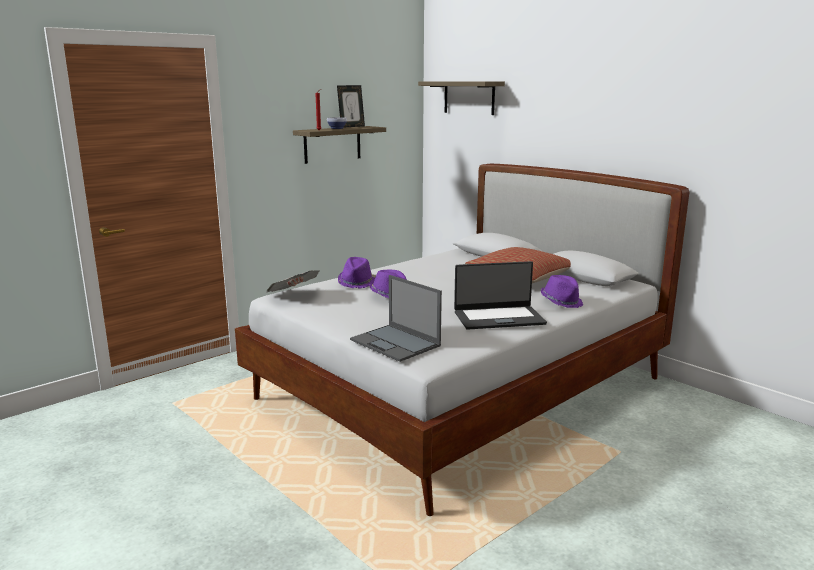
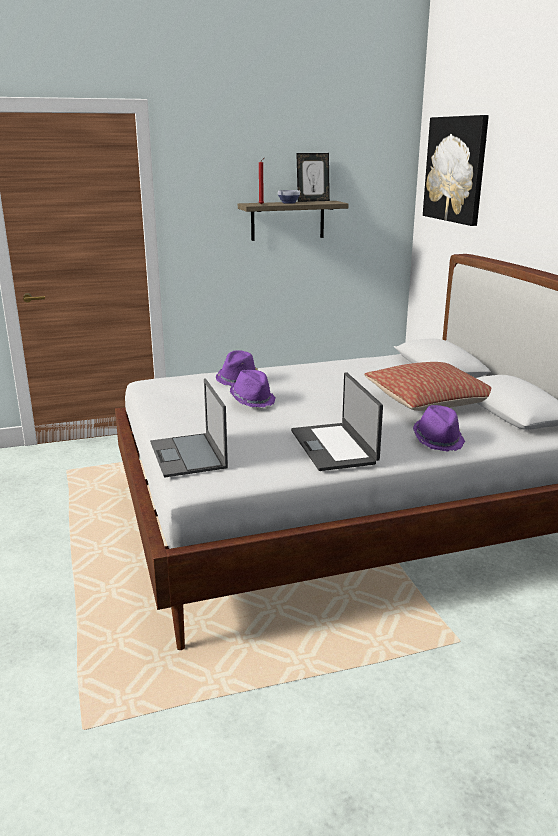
camera: 25 degrees right, 5 degrees up
newspaper [266,270,319,292] -> none
shelf [418,81,505,115] -> picture [423,115,489,226]
laptop [454,261,547,330] -> laptop turned 60 degrees clockwise [291,372,383,471]

